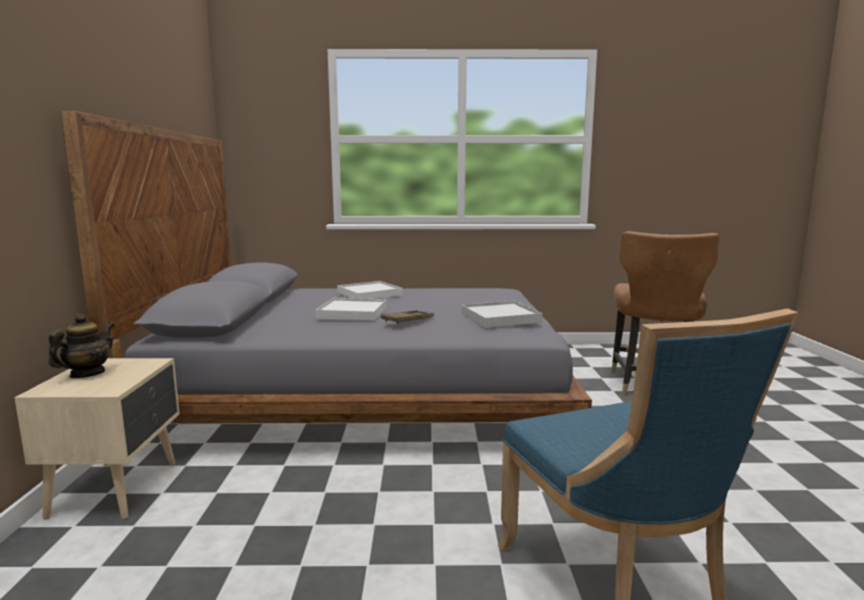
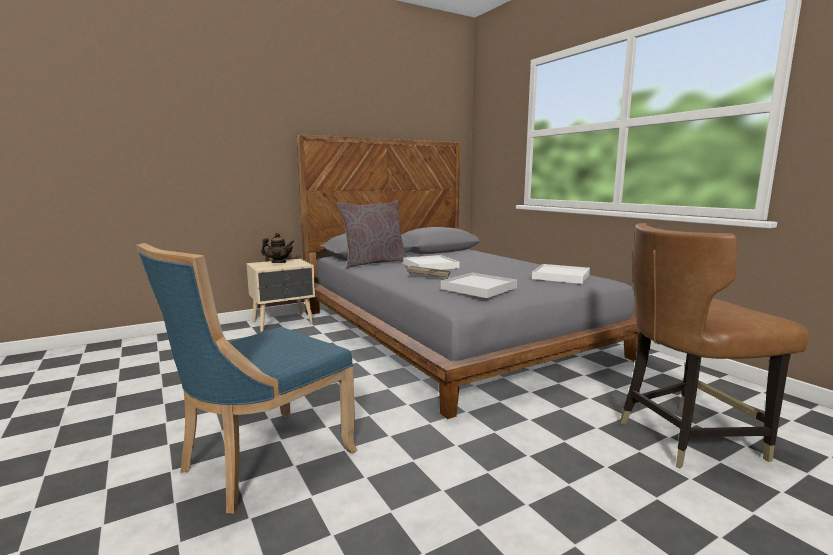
camera: 60 degrees right, 0 degrees up
white tray [337,281,403,299] -> white tray moved to [532,264,590,284]
none -> grey pillow [337,200,407,268]

